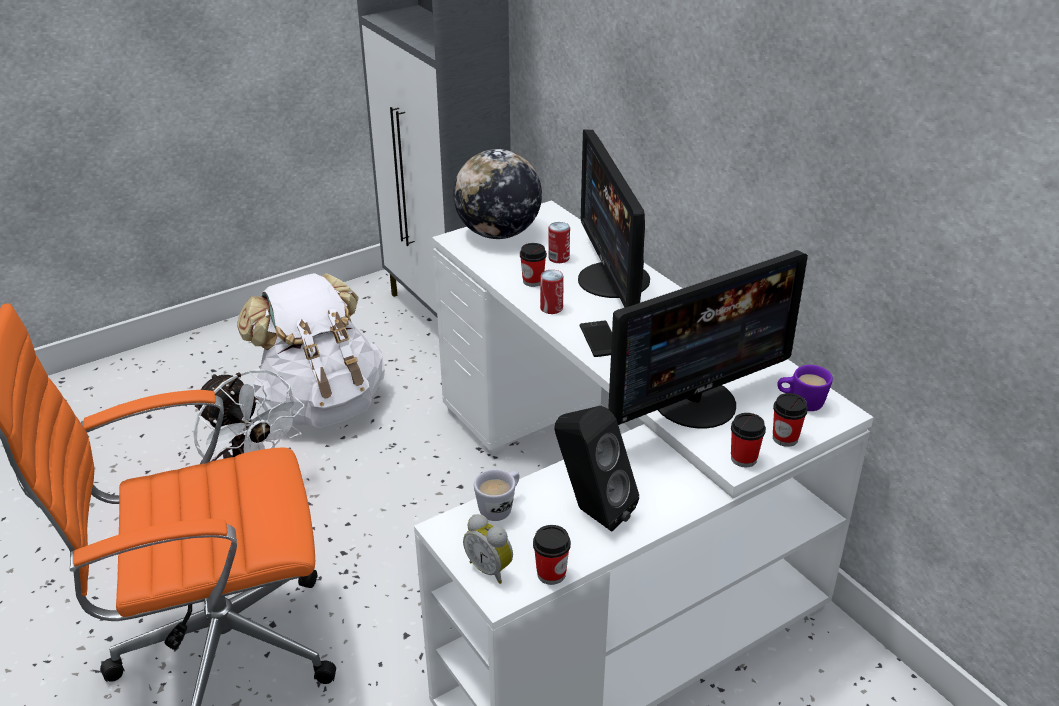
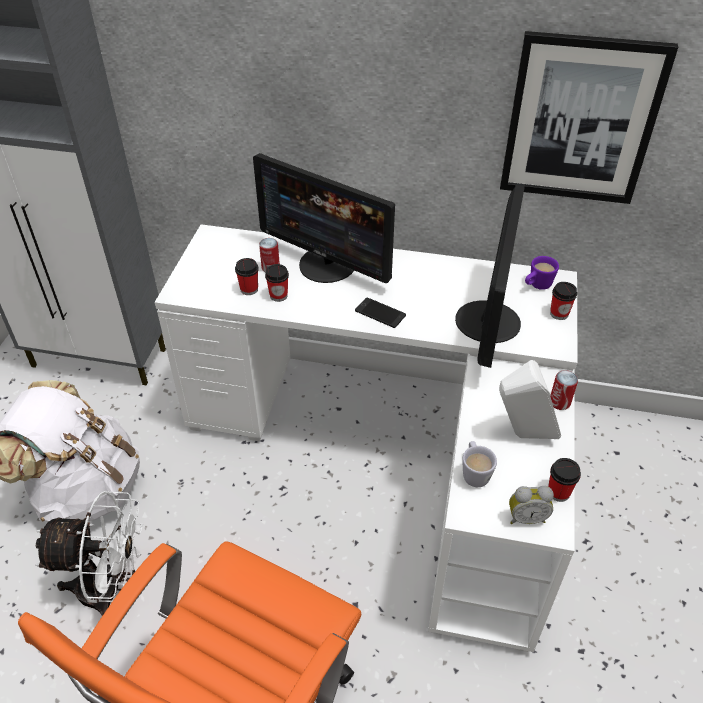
camera: 45 degrees left, 10 degrees up
globe [453,149,542,239] -> none
can [540,270,564,314] -> can moved to [550,370,578,410]
black speaker [554,406,639,532] -> white speaker [499,360,561,439]
cup [731,413,766,467] -> cup moved to [235,258,259,295]
none -> picture [500,31,678,204]

